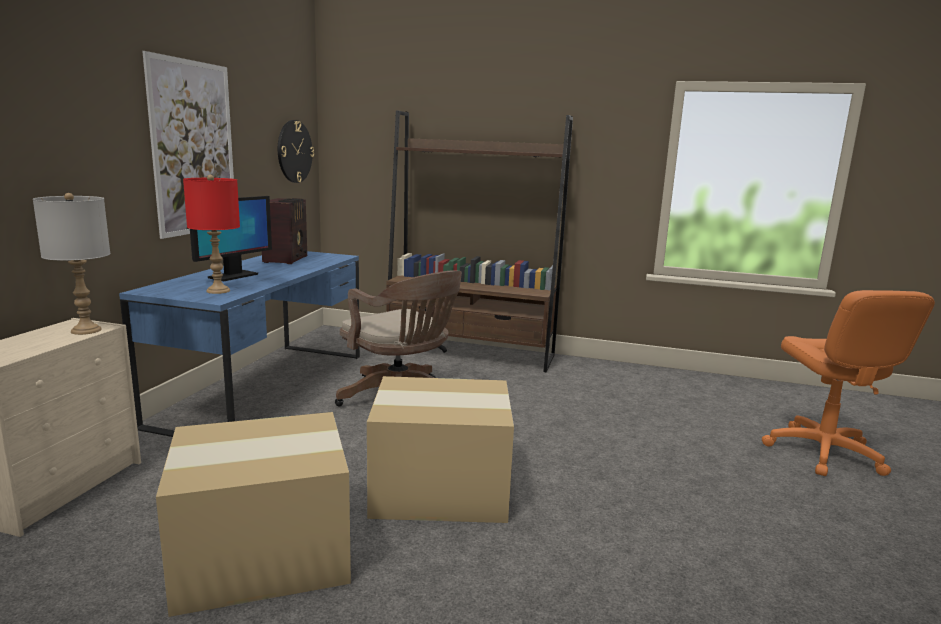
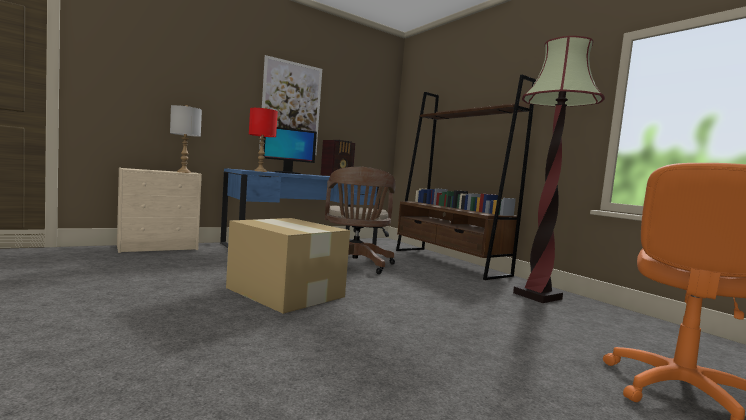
camera: 40 degrees right, 10 degrees down
cardboard box [156,412,351,617] -> none
wall clock [278,120,314,183] -> none
none -> floor lamp [513,36,605,303]

